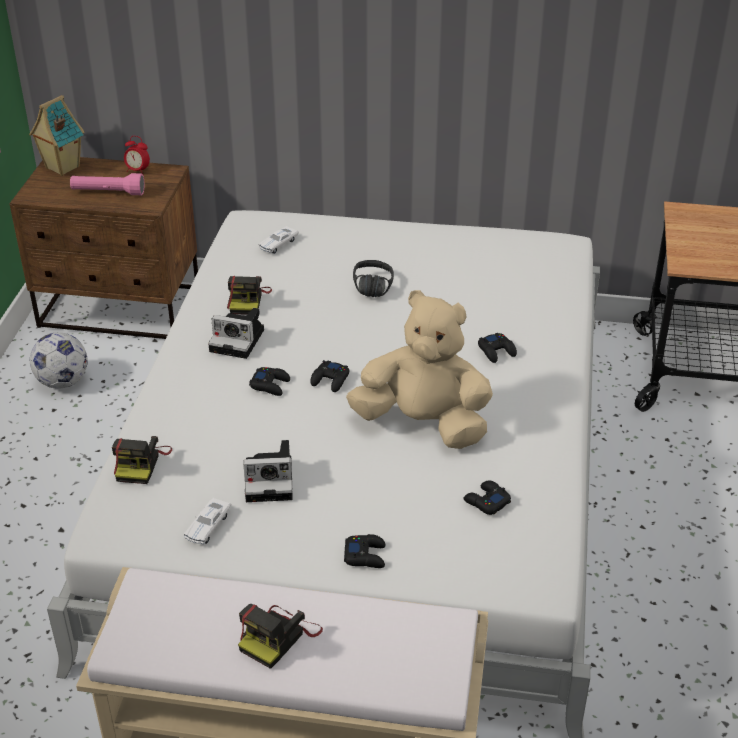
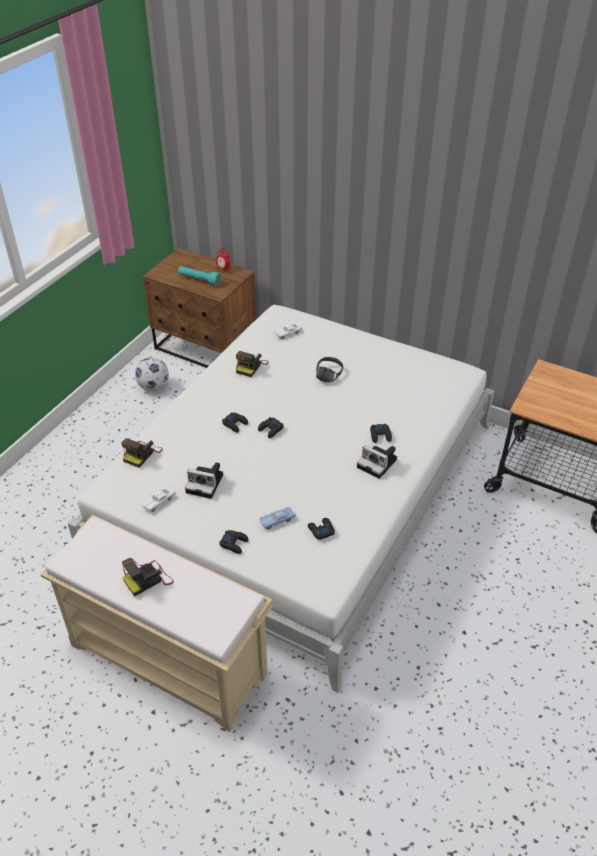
camera: 20 degrees right, 5 degrees up
toy house [29,95,85,176] -> none
pink flashlight [70,173,144,195] -> turquoise flashlight [178,266,221,286]
camera [208,308,264,359] -> camera moved to [357,445,397,479]
beige plush toy [346,290,493,449] -> none
none -> blue toy car [260,507,296,529]

